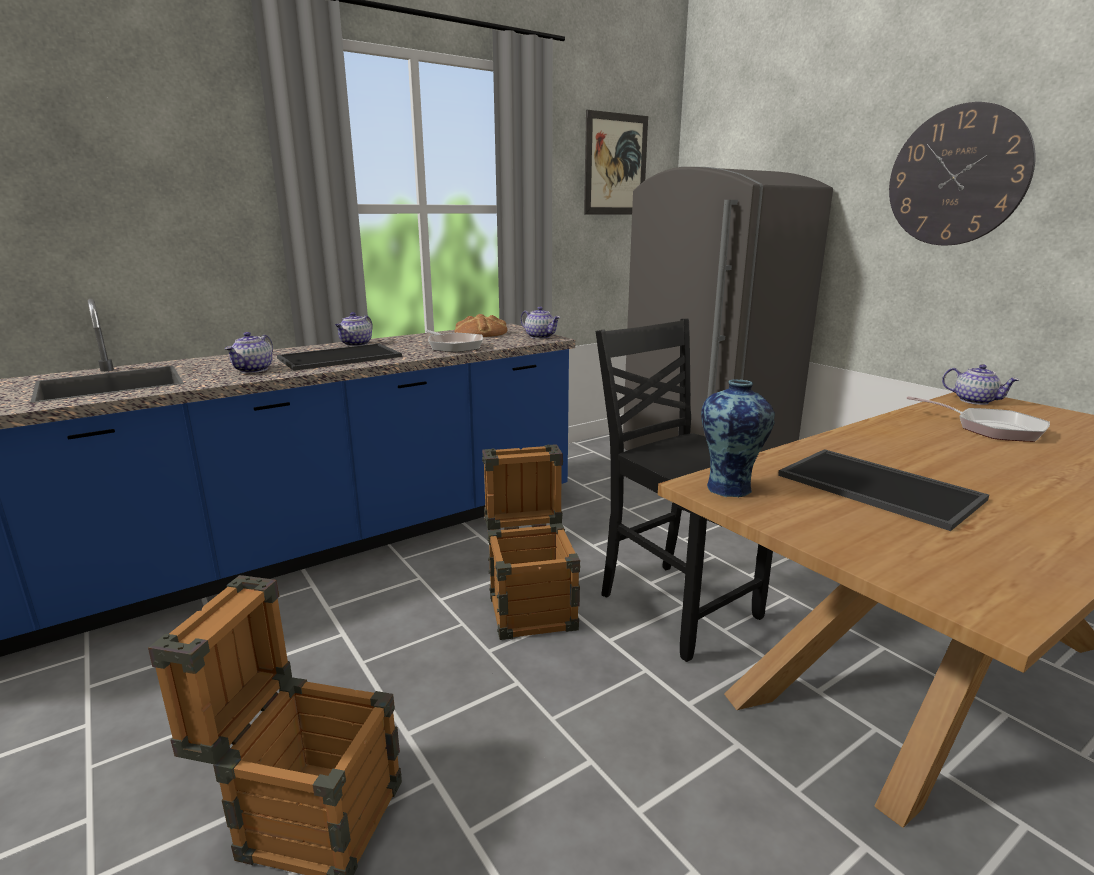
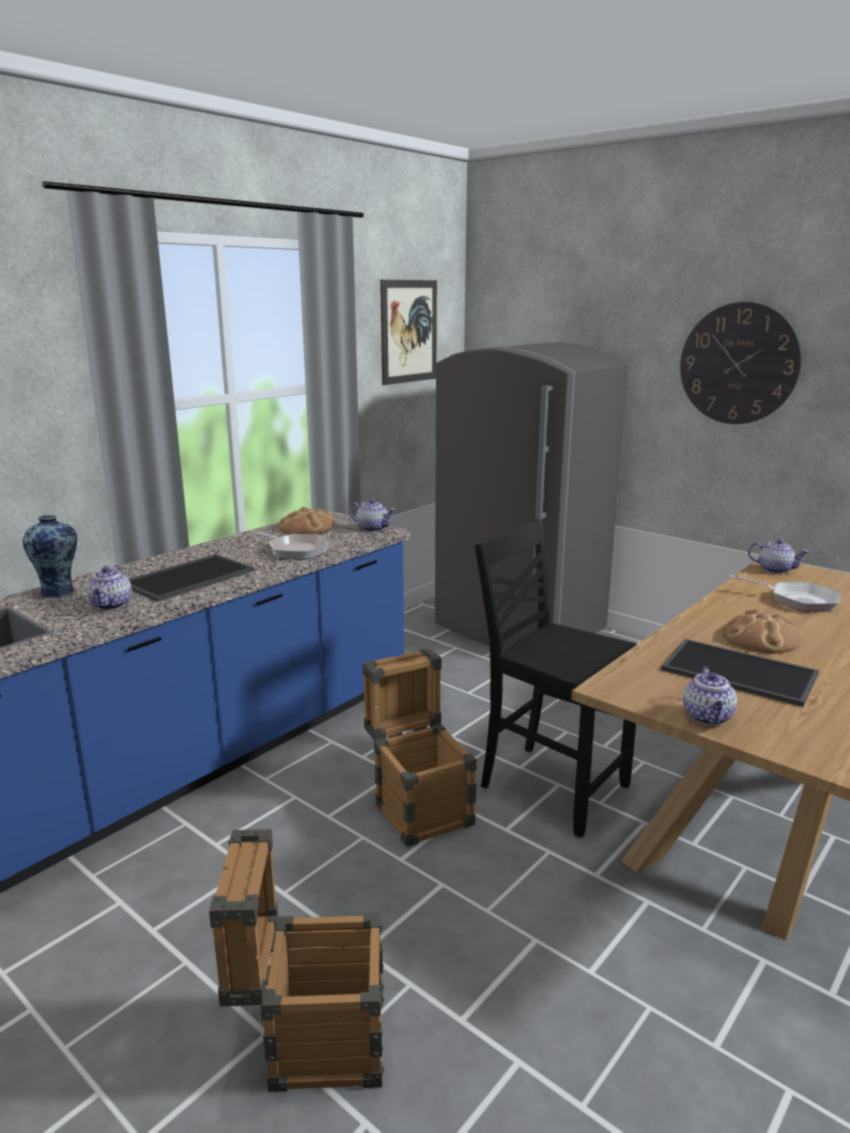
camera: 15 degrees left, 0 degrees up
teapot [335,312,373,346] -> teapot moved to [683,667,737,725]
vase [701,379,775,497] -> vase moved to [22,515,77,598]
none -> bread [723,609,800,654]

